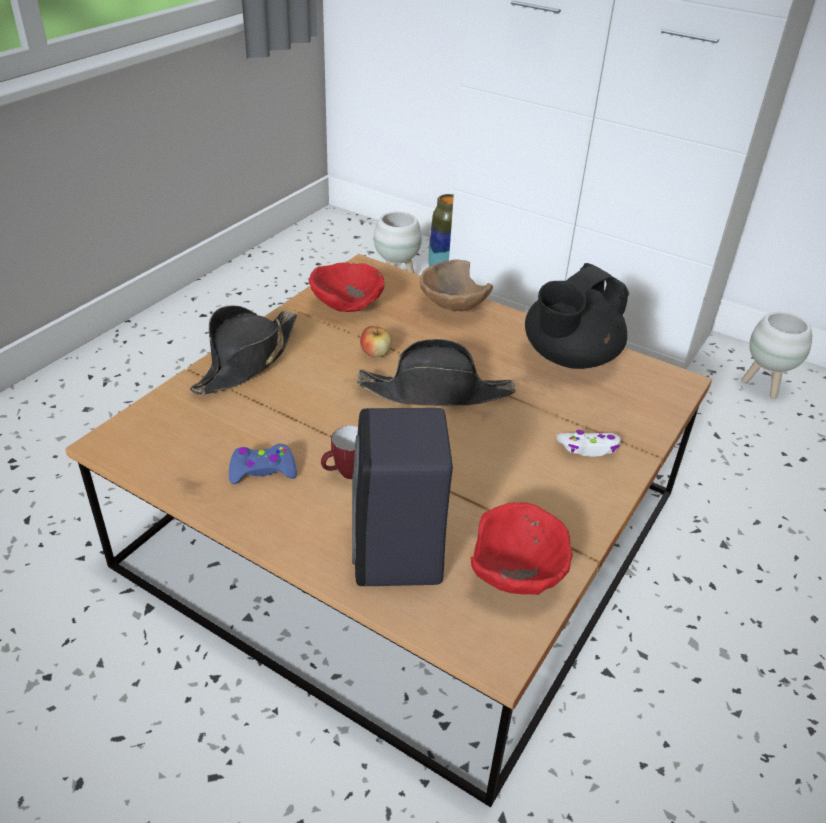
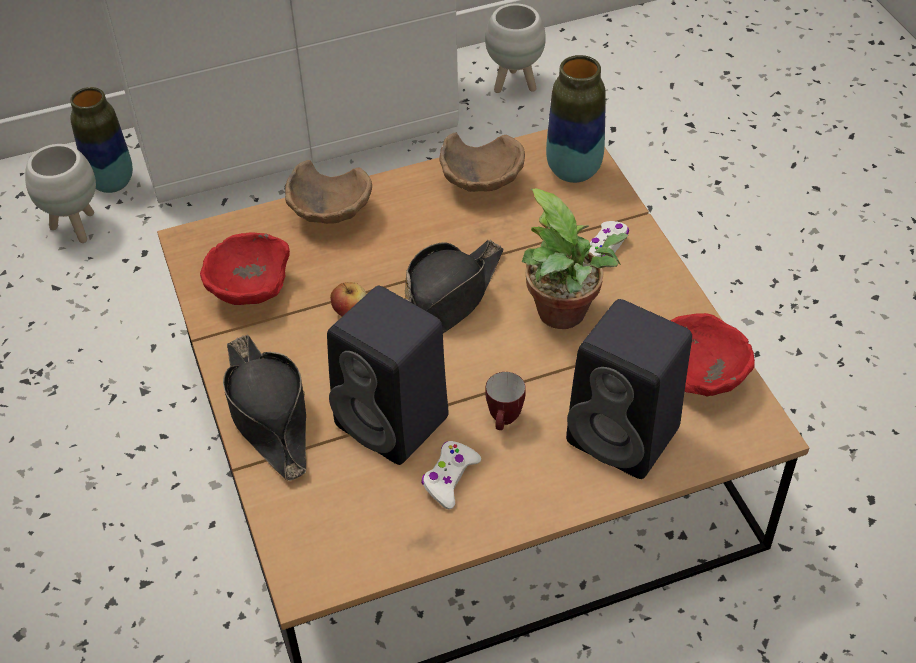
camera: 50 degrees left, 10 degrees up
blue game controller [229,444,297,484] -> white game controller [421,441,481,509]
black teapot [525,263,629,369] -> brown bowl [439,132,525,192]
none -> black speaker [327,286,449,465]
none -> potted plant [522,188,628,329]
none -> vase [546,55,606,183]

